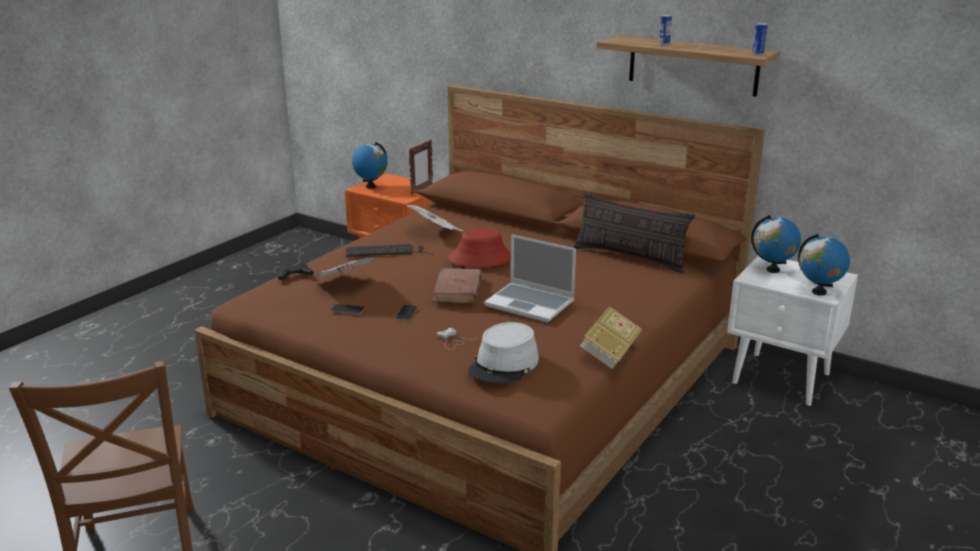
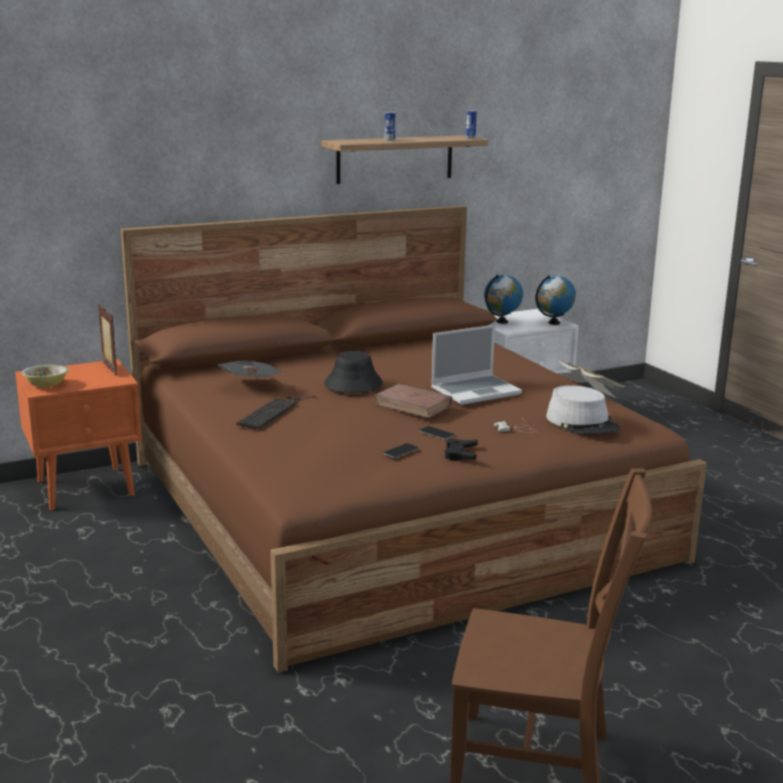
camera: 60 degrees left, 5 degrees down
black game controller [277,263,314,280] -> black game controller moved to [444,439,478,460]
newspaper [314,257,374,278] -> none
globe [352,142,387,189] -> bowl [22,365,69,387]
red hat [448,228,511,267] -> black hat [324,351,383,393]
pillow [573,193,695,273] -> none

